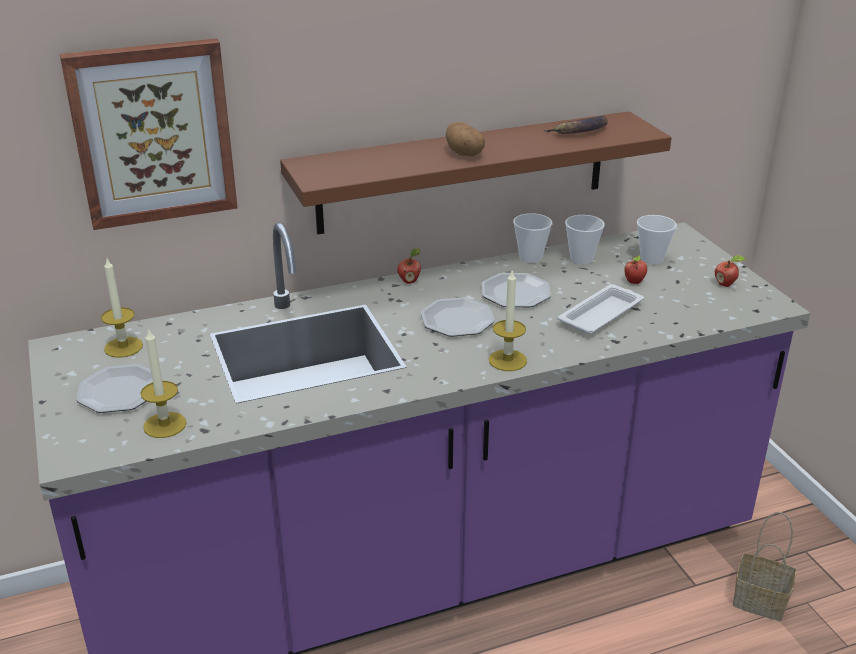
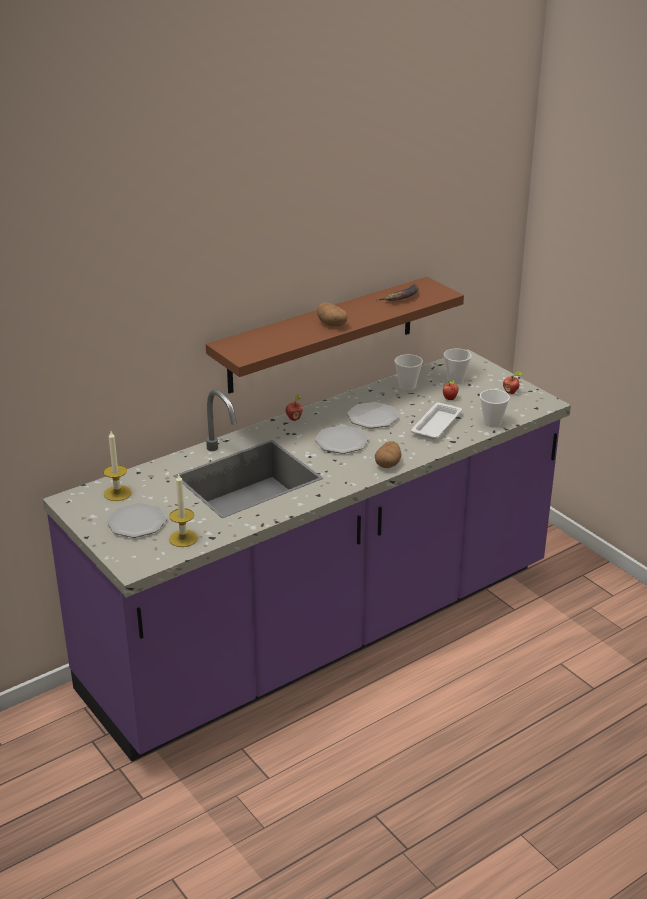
camera: 15 degrees left, 0 degrees up
picture [60,38,238,230] -> none
candle [489,270,527,371] -> potato [375,441,402,468]
cup [513,213,552,263] -> cup moved to [480,389,510,428]
basket [733,512,796,621] -> none

